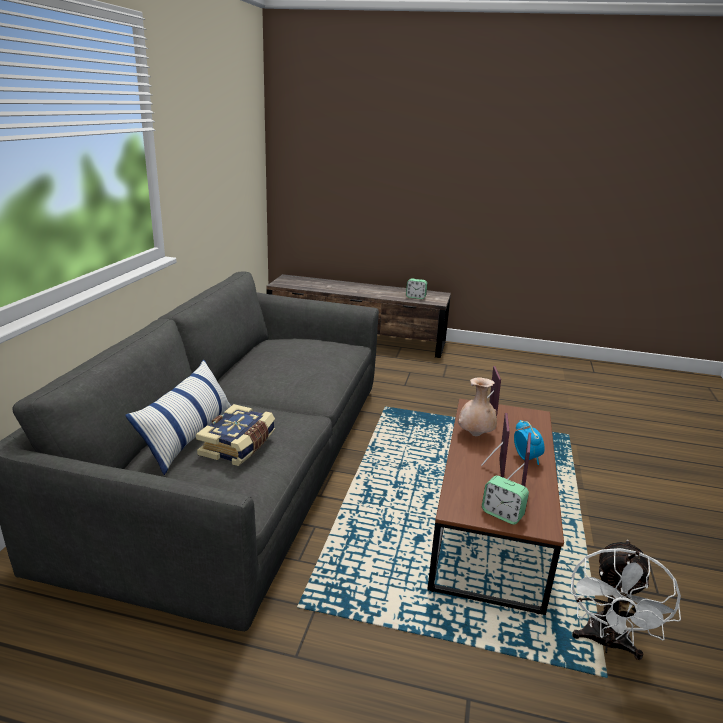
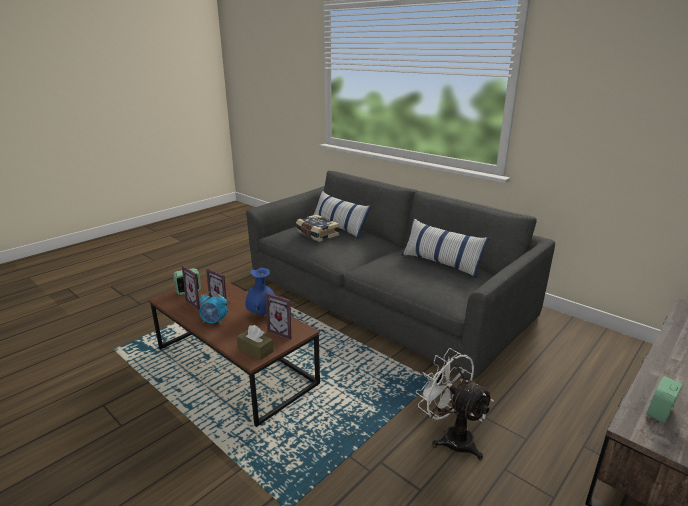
camera: 120 degrees right, 0 degrees up
beige vase [458,377,497,436] -> blue vase [245,268,275,316]
white fan [571,540,681,660] -> white fan moved to [416,348,494,460]
none -> brown tissue box [236,325,274,360]
none -> pillow [401,218,489,278]

